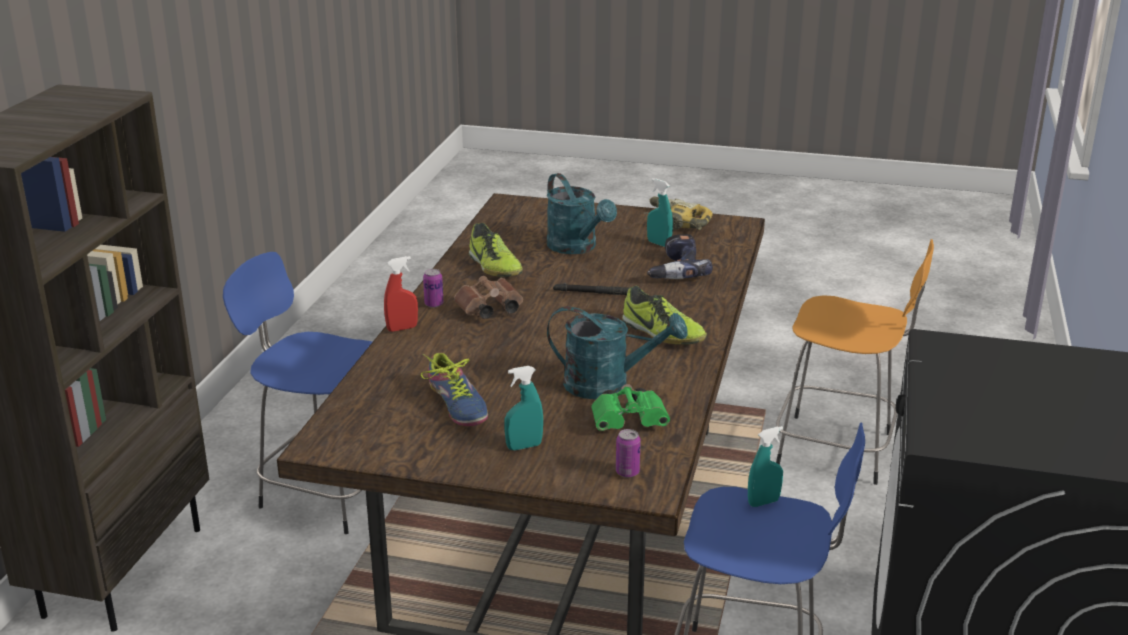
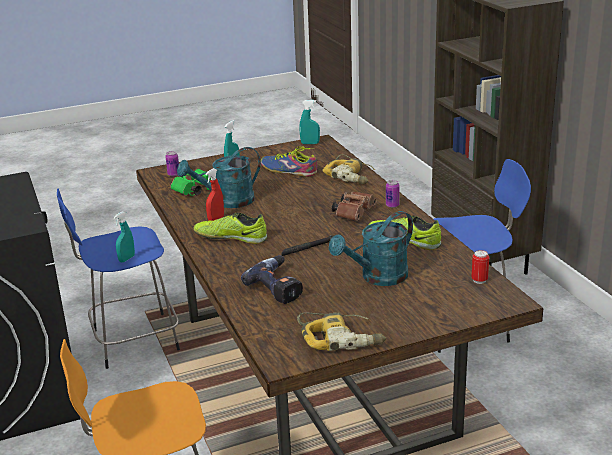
camera: 145 degrees right, 0 degrees up
red spray bottle [384,256,418,332] -> red spray bottle moved to [205,168,224,221]
turquoise watering can [547,173,617,254] -> turquoise watering can turned 60 degrees counterclockwise [329,211,413,286]
turquoise spray bottle [647,178,673,247] -> turquoise spray bottle moved to [300,100,320,144]
none -> power drill [323,154,375,184]
none -> can [471,250,489,284]

